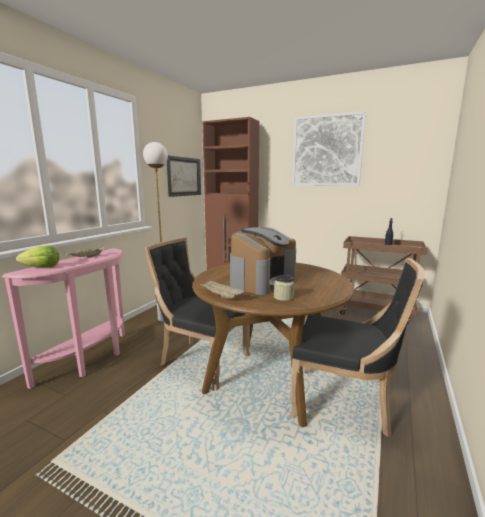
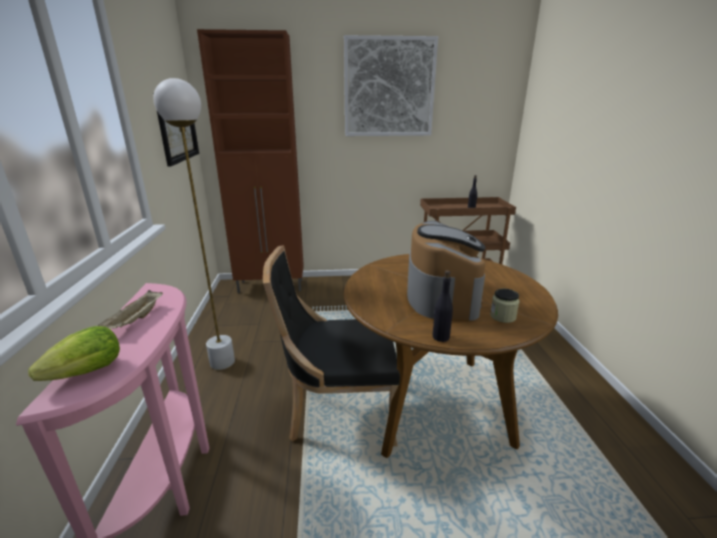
camera: 30 degrees left, 10 degrees up
beige tray [200,281,246,299] -> black bottle [432,270,453,342]
black chair [289,258,424,437] -> none

